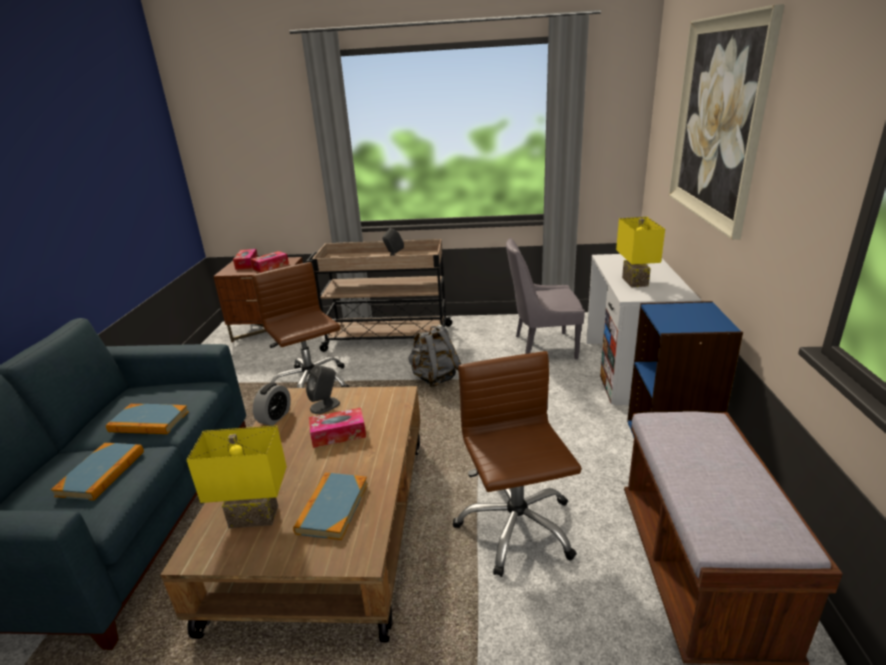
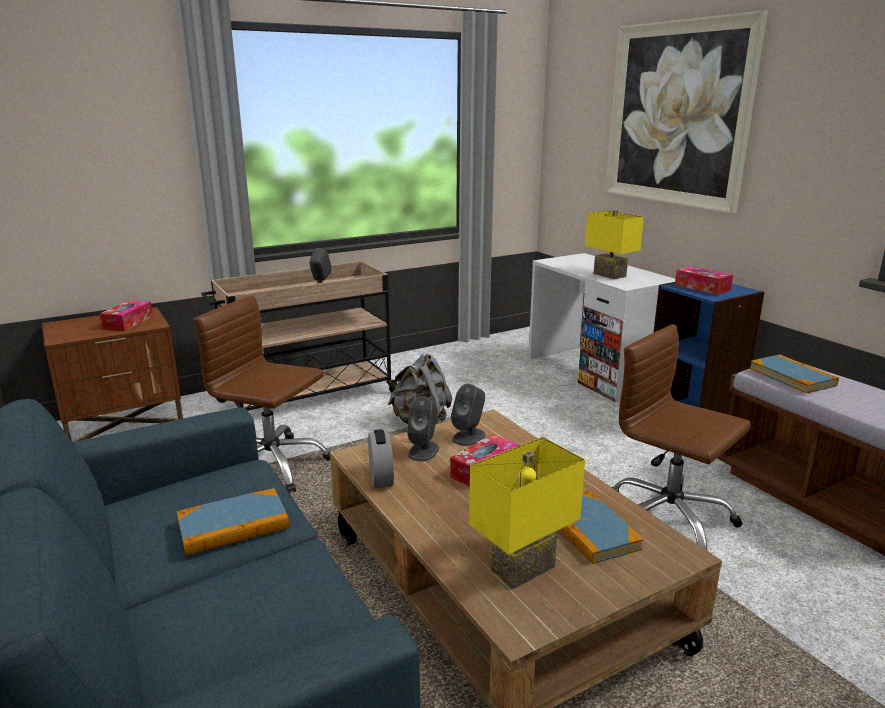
camera: 35 degrees left, 5 degrees down
book [51,443,144,501] -> book moved to [749,355,839,394]
tissue box [233,249,258,270] -> tissue box moved to [675,266,733,295]
grey chair [506,238,585,359] -> none
none -> grey speaker [451,384,486,446]

